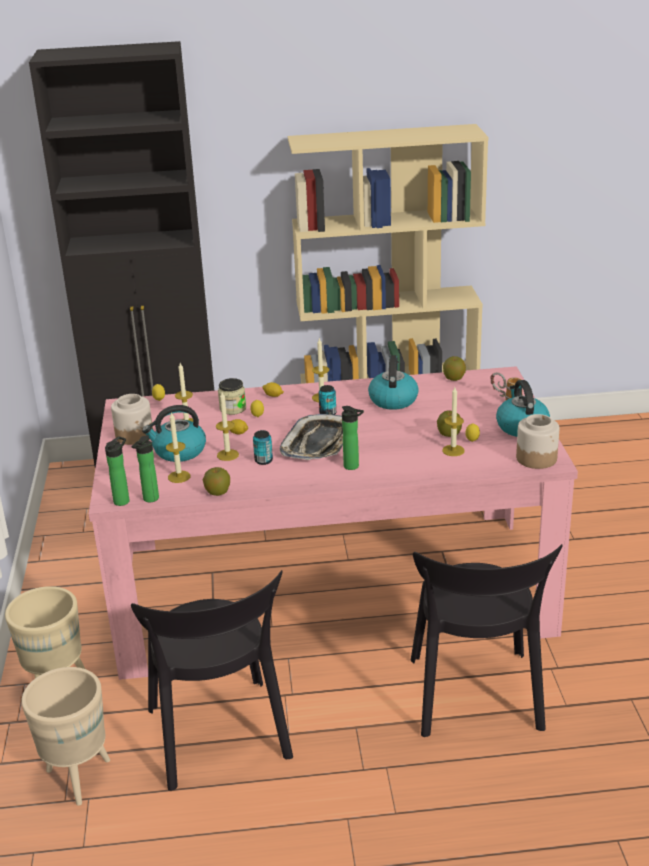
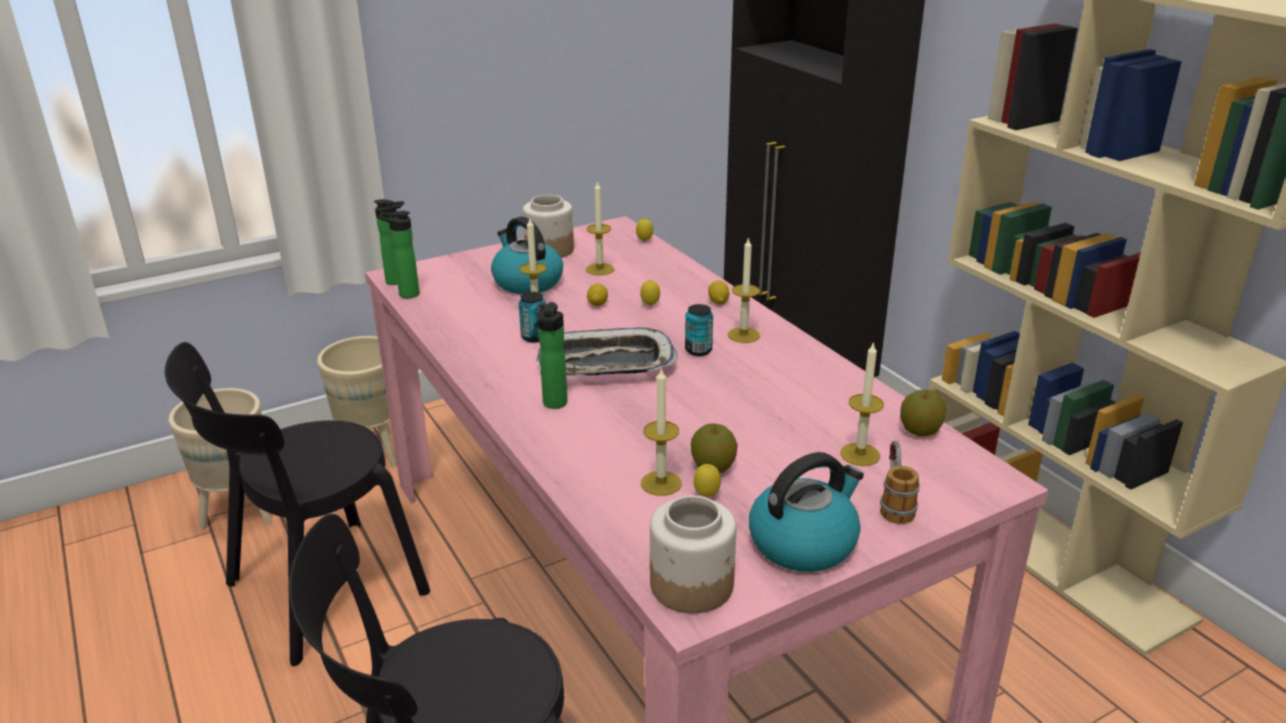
camera: 65 degrees right, 0 degrees up
candle [166,412,191,483] -> candle moved to [840,341,884,466]
apple [203,467,230,496] -> none
jar [218,378,246,415] -> none
kettle [368,355,419,410] -> none

